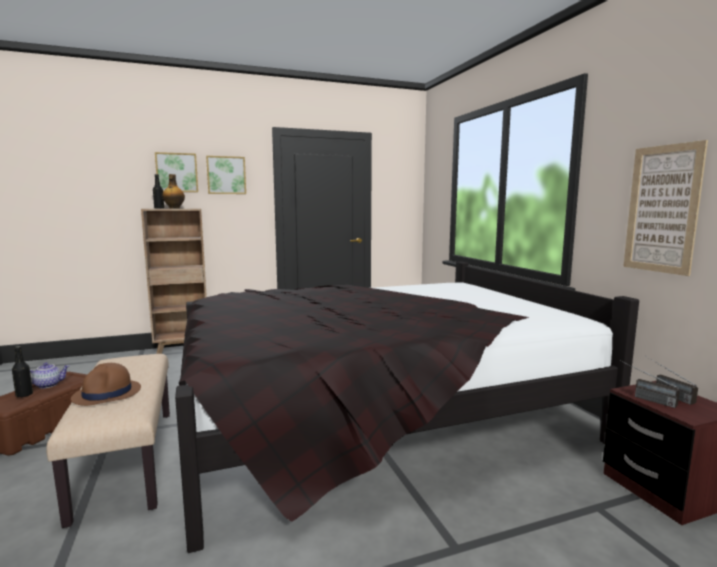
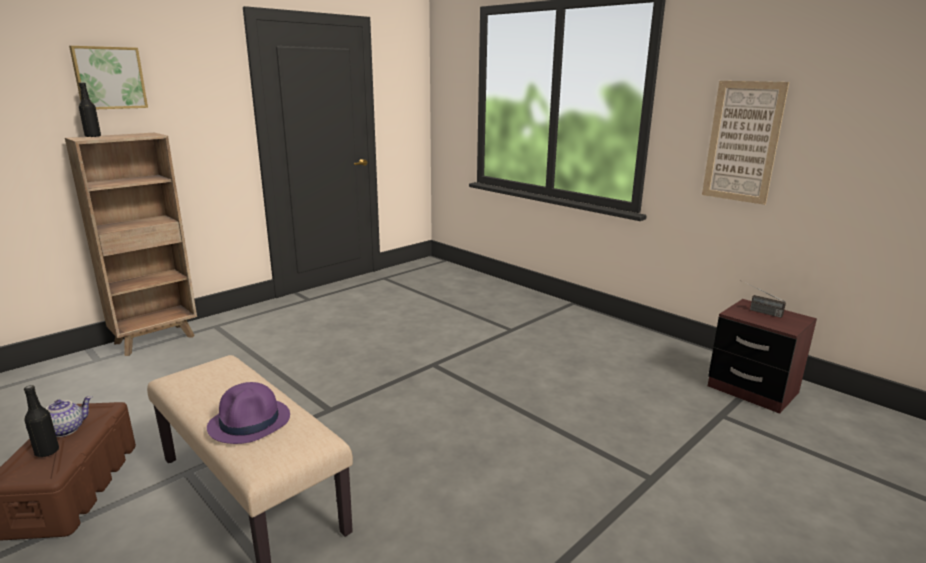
camera: 25 degrees left, 10 degrees up
brown hat [71,363,141,406] -> purple hat [207,382,290,444]
bottle [162,174,185,209] -> none
black bed [175,262,639,553] -> none
picture [206,156,246,194] -> none
radio [621,361,680,408] -> none

